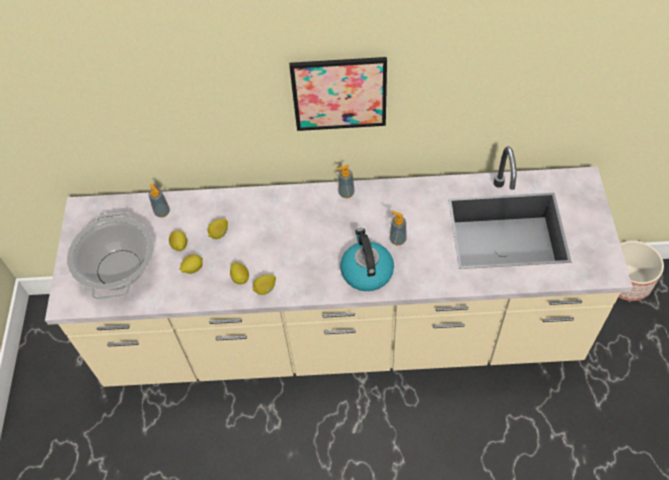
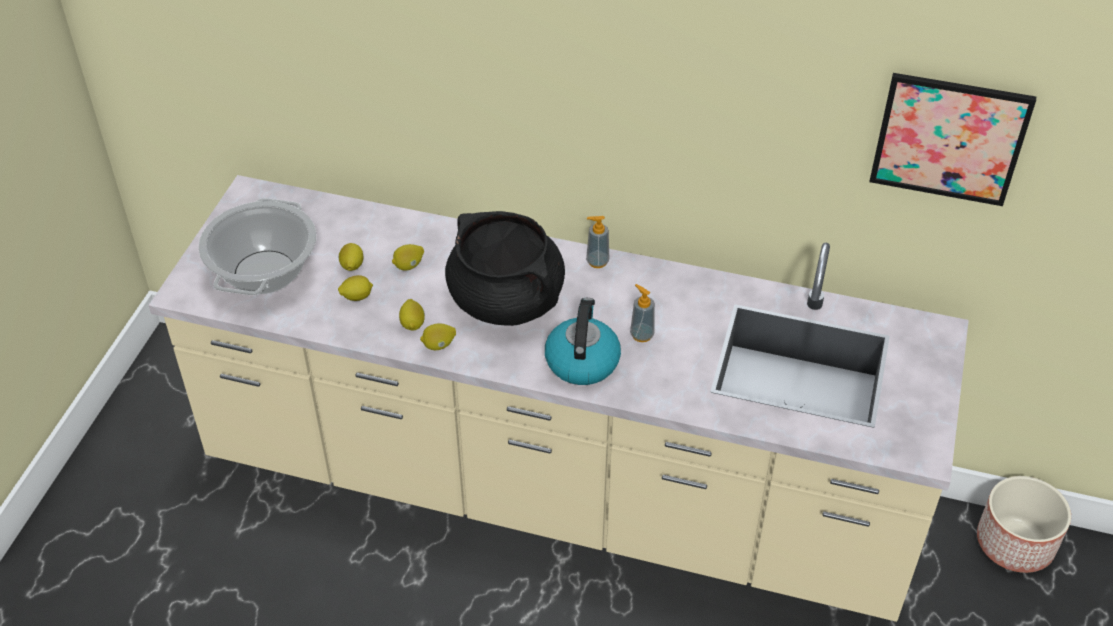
camera: 15 degrees right, 10 degrees down
soap dispenser [148,184,170,218] -> none
picture [289,57,387,131] -> picture moved to [869,73,1036,206]
none -> black cooking pot [445,211,565,326]

